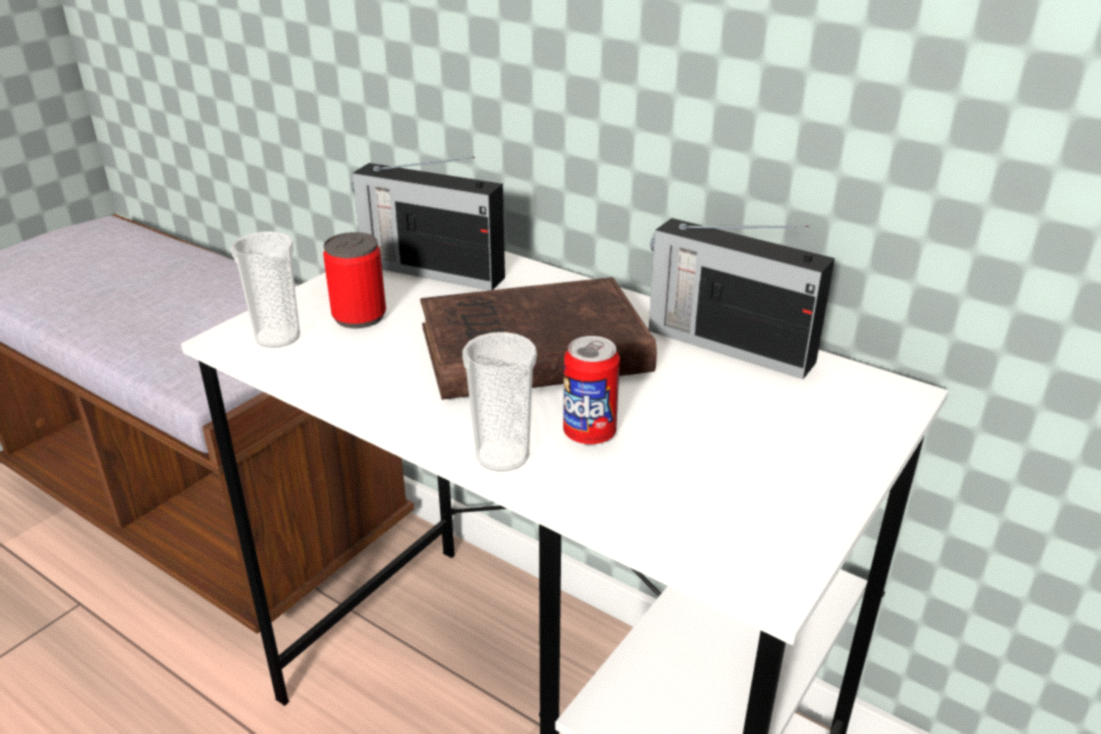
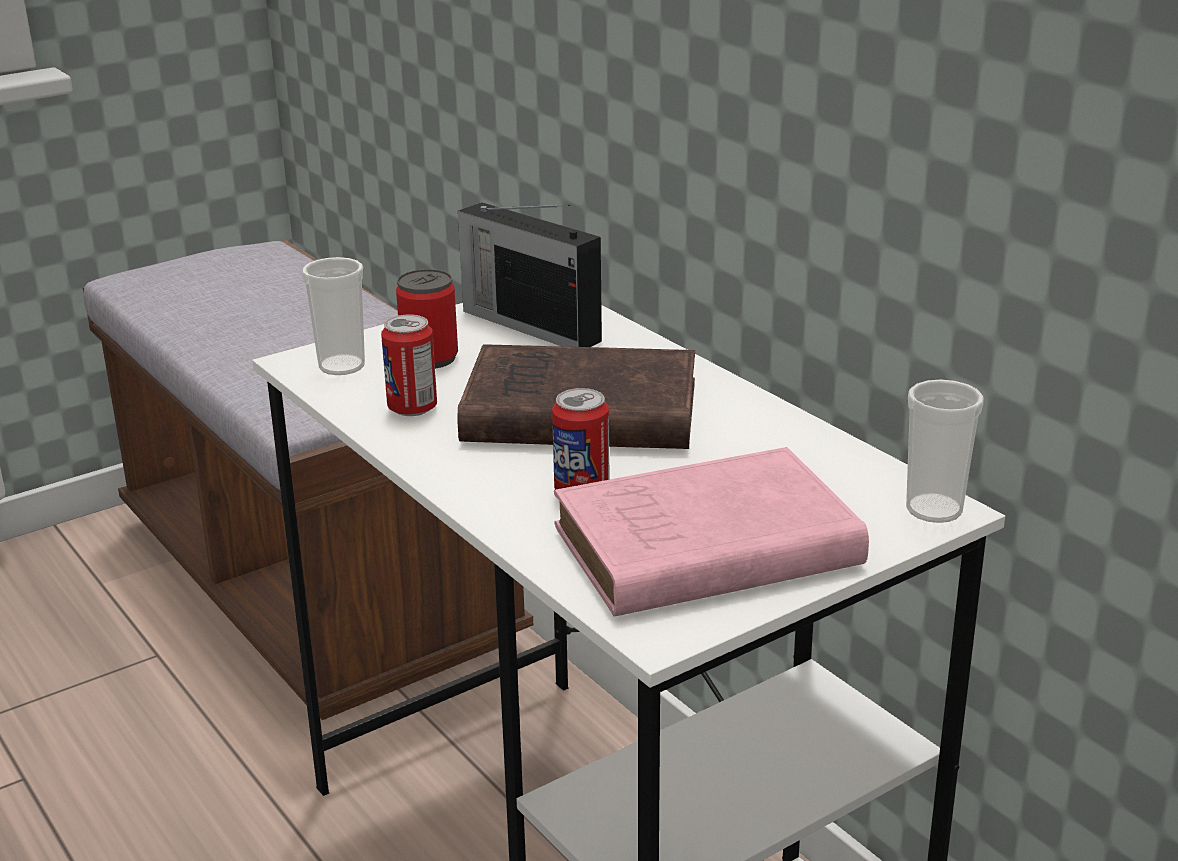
camera: 20 degrees right, 5 degrees down
cup [463,332,537,472] -> cup moved to [906,379,984,523]
radio [649,218,835,379] -> none
none -> can [381,315,437,416]
none -> pink book [554,447,869,617]

